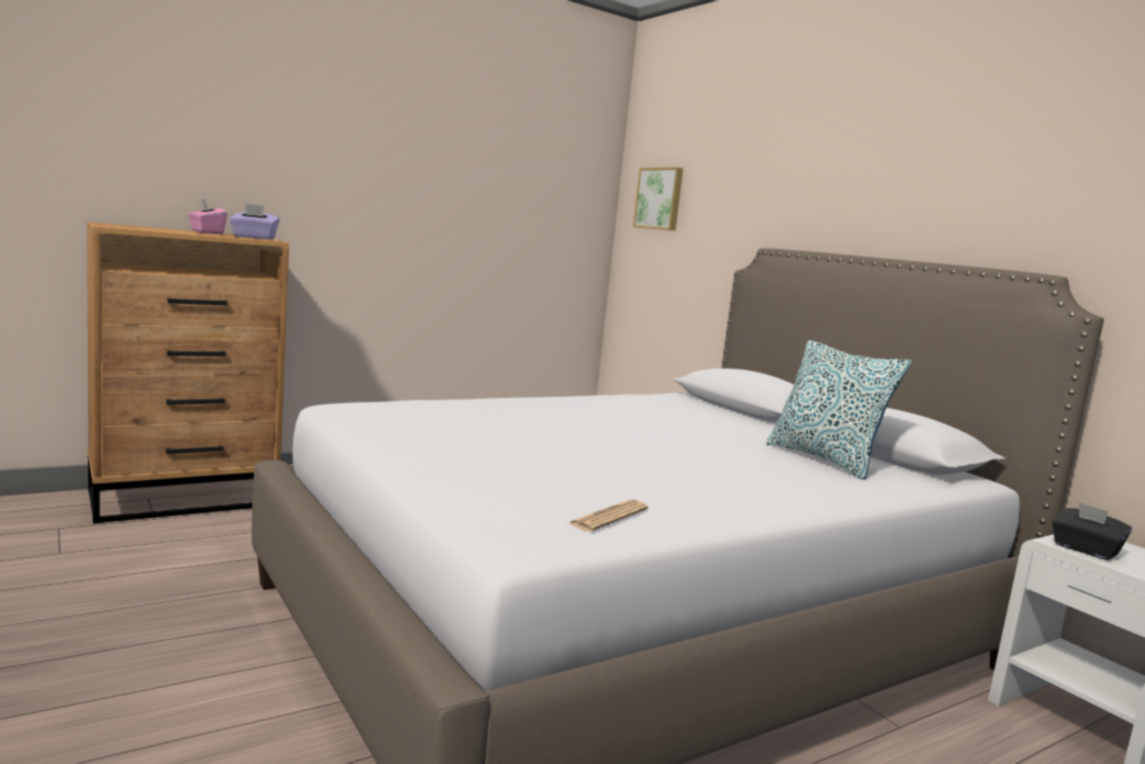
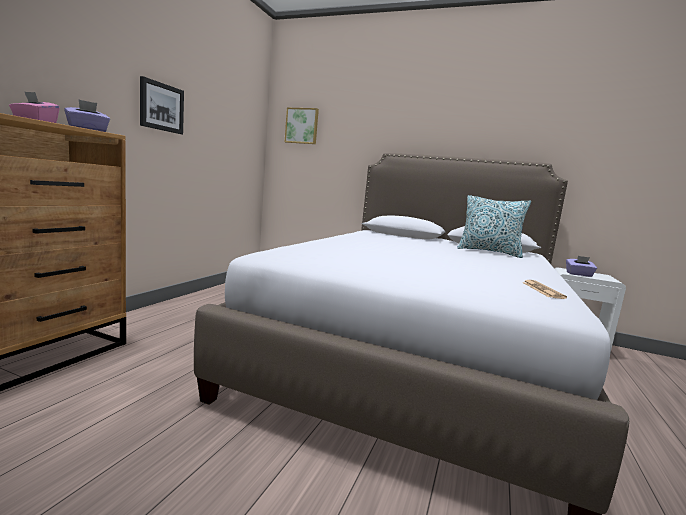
camera: 35 degrees left, 0 degrees up
black tissue box [1052,502,1132,561] -> purple tissue box [566,256,597,277]
none -> picture [140,76,184,134]

